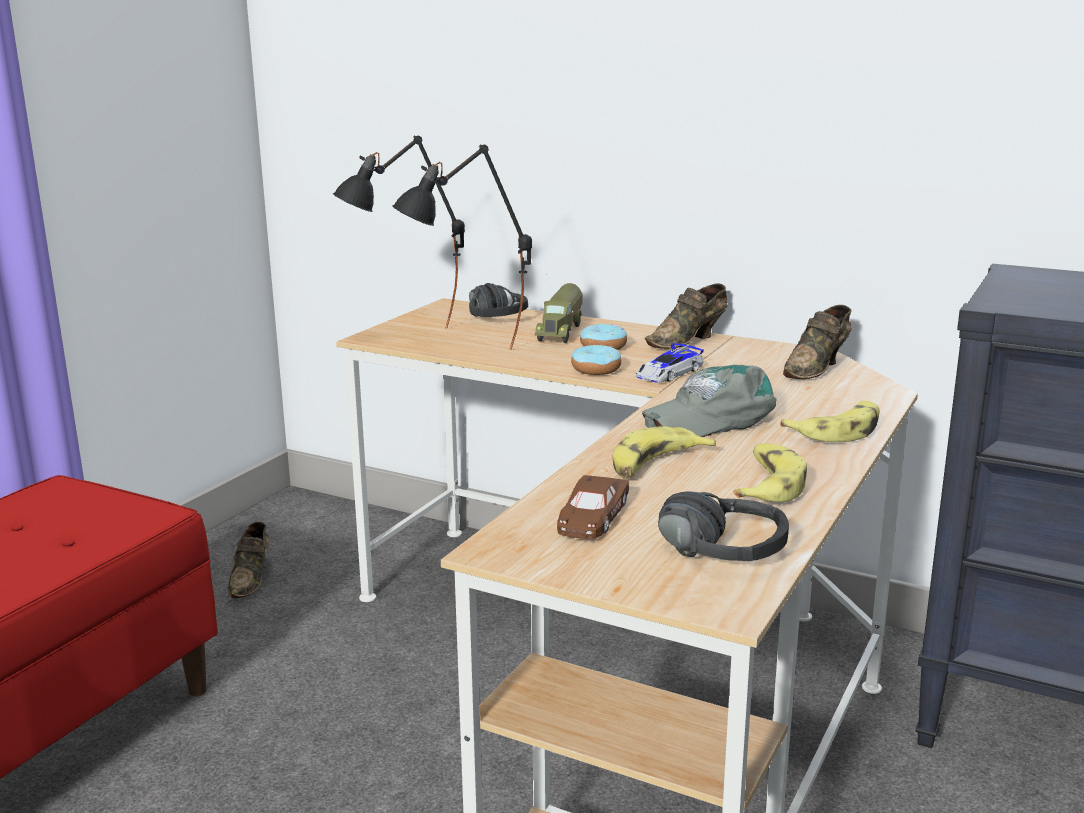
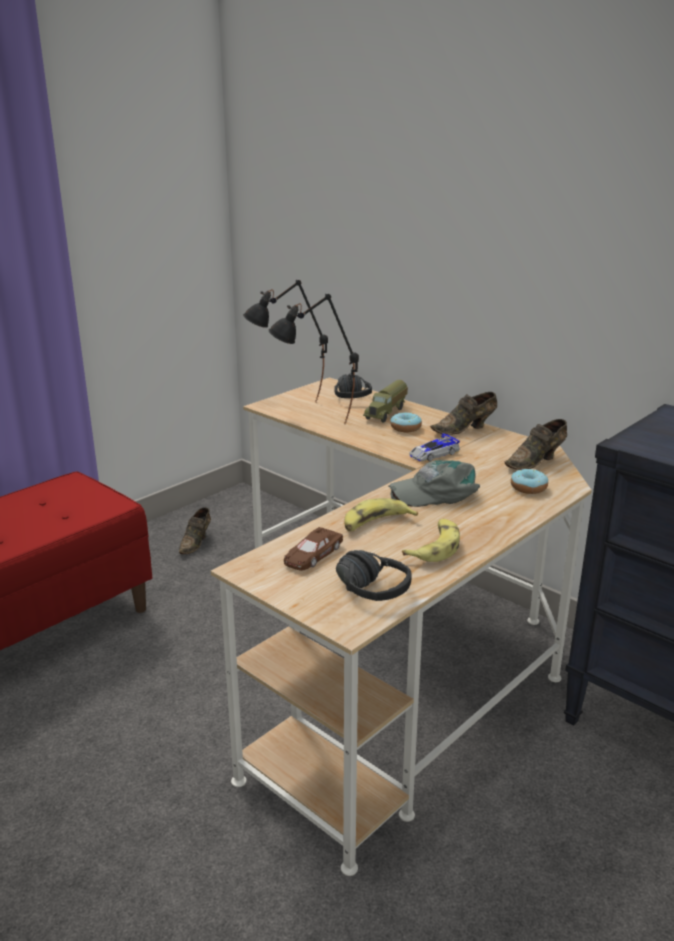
camera: 15 degrees right, 5 degrees up
donut [571,344,622,375] -> donut moved to [511,469,548,494]
banana [780,401,879,442] -> none

